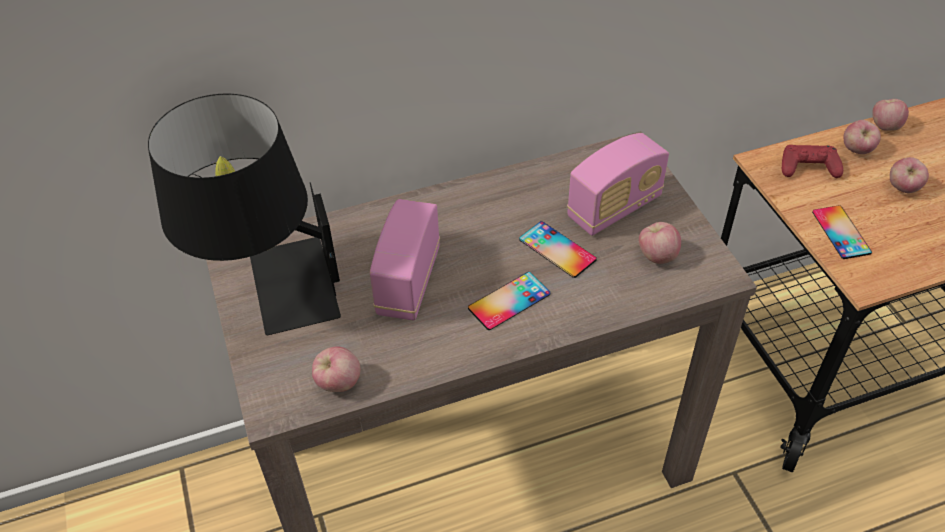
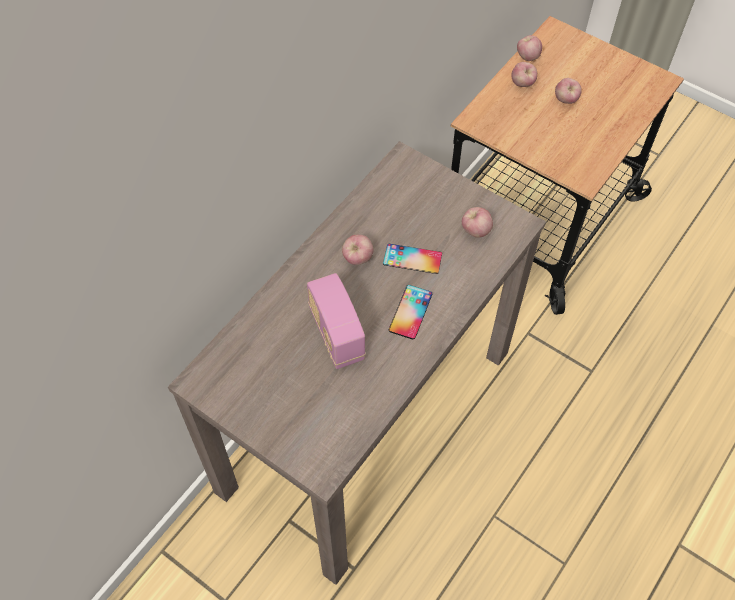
camera: 35 degrees left, 10 degrees up
black table lamp [148,94,341,335] -> none
apple [312,347,361,392] -> apple moved to [342,235,374,265]
radio [567,133,669,236] -> none
red game controller [782,145,843,178] -> none
phone [812,205,872,259] -> none

